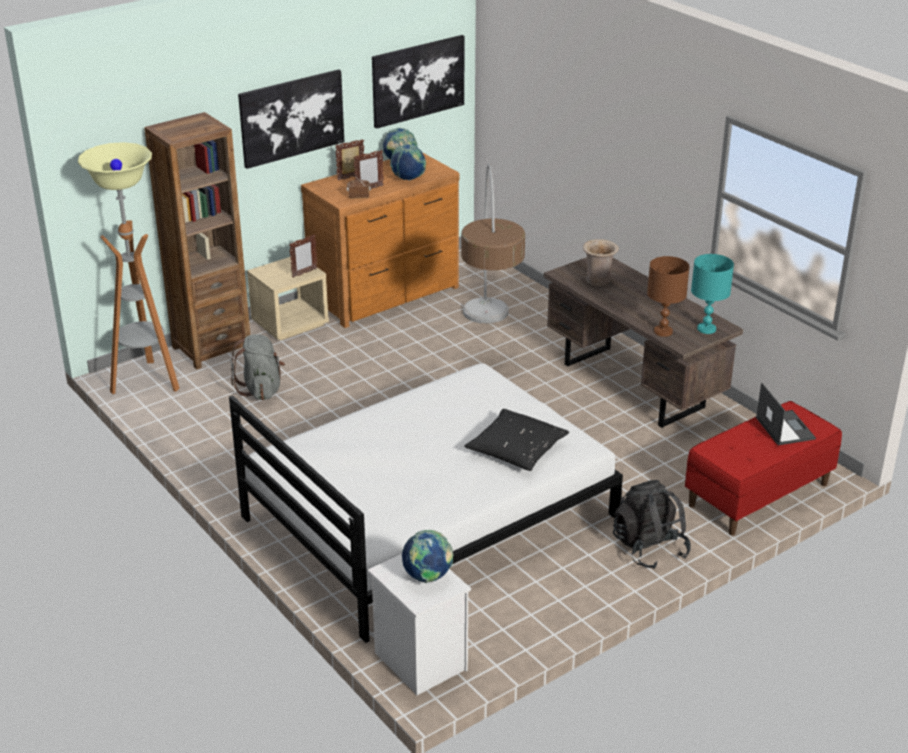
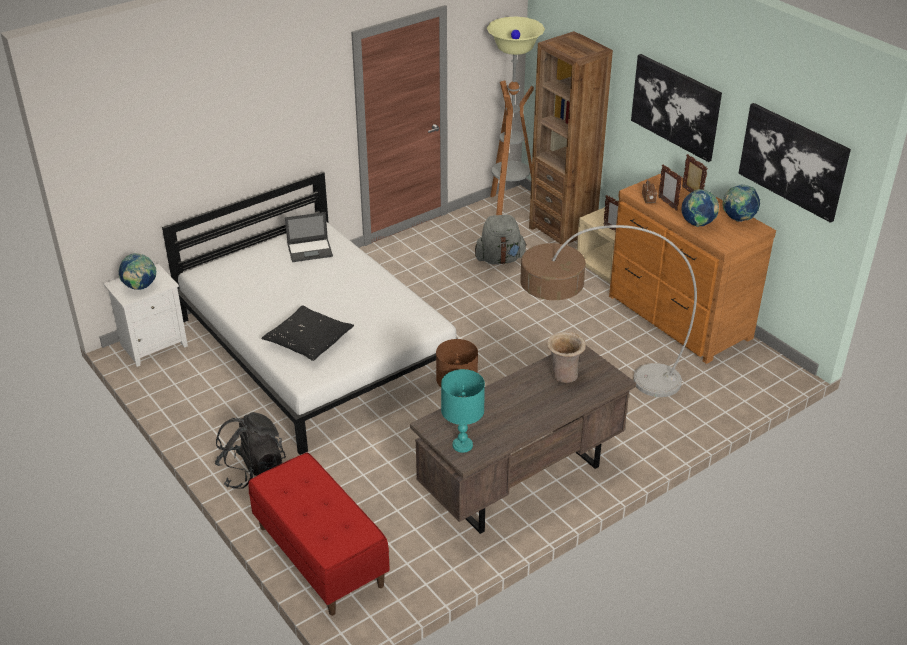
camera: 90 degrees right, 5 degrees up
laptop [756,383,816,445] -> laptop moved to [285,212,333,262]

